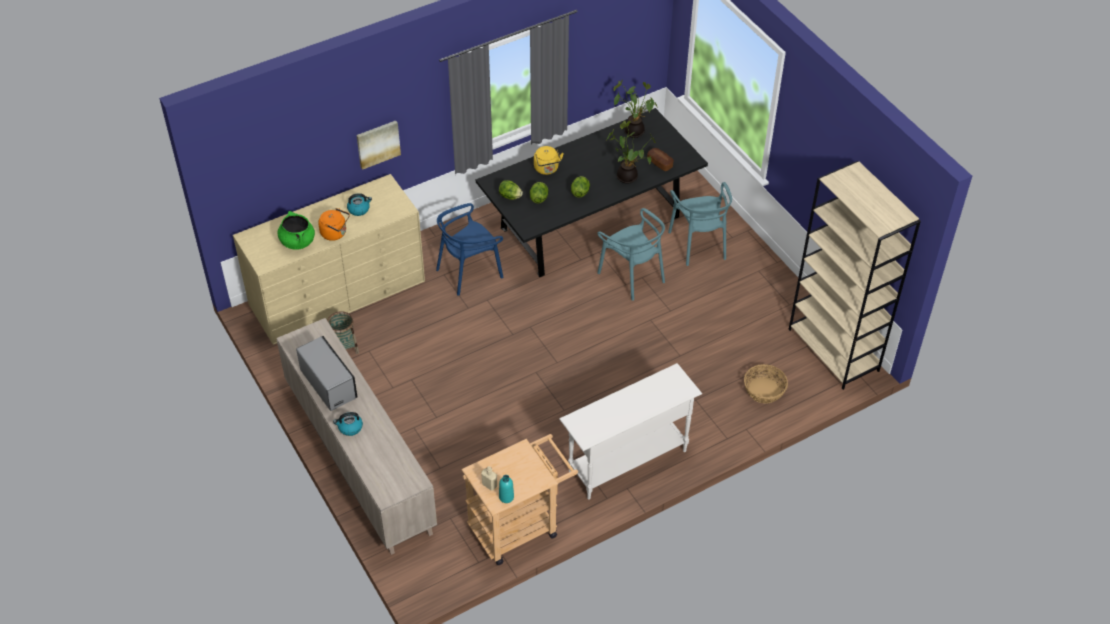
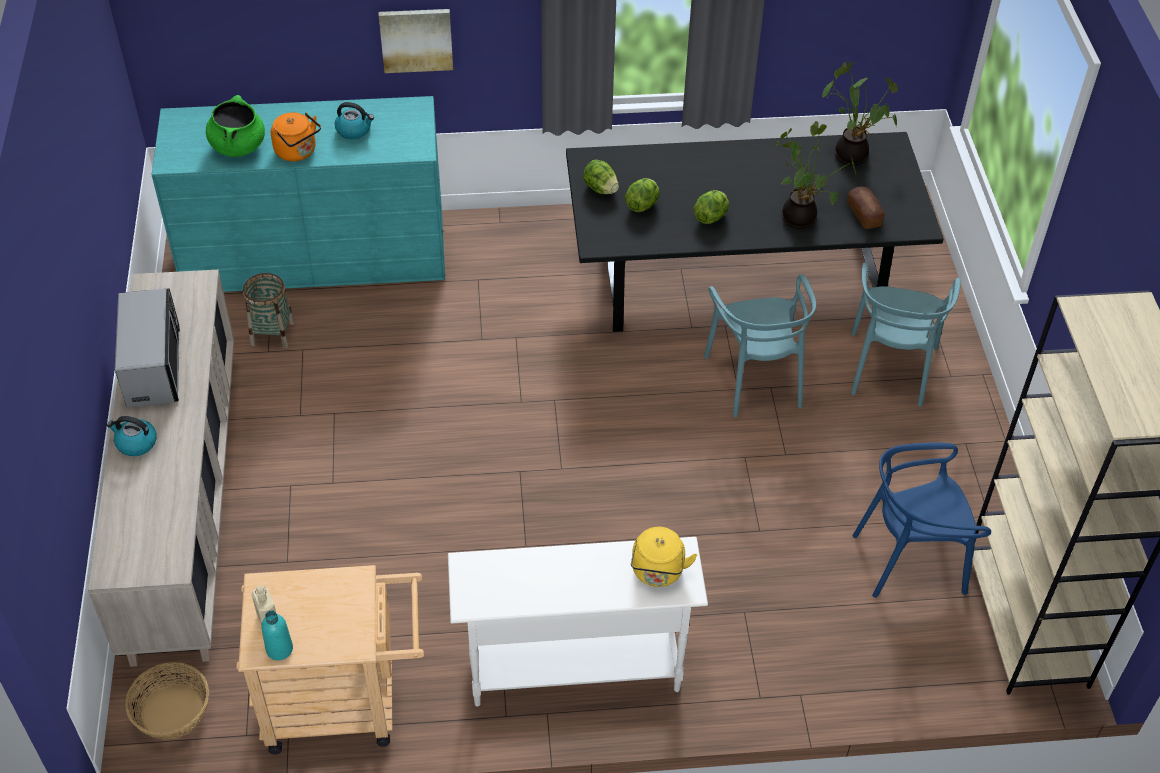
camera: 25 degrees right, 0 degrees up
beige dresser [233,174,425,345] -> turquoise dresser [152,96,445,292]
blue chair [436,203,504,295] -> blue chair moved to [853,442,991,598]
yellow kettle [534,146,564,175] -> yellow kettle moved to [631,527,697,587]
basket [744,364,788,404] -> basket moved to [125,662,209,740]

